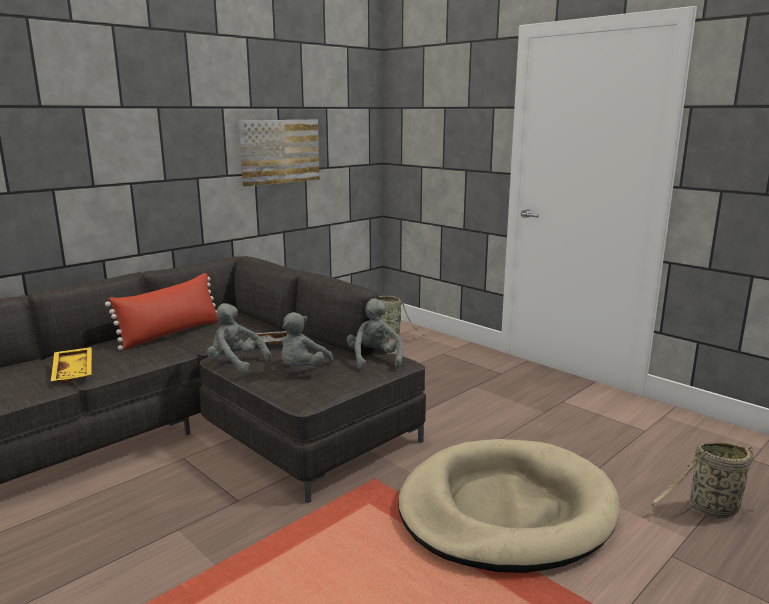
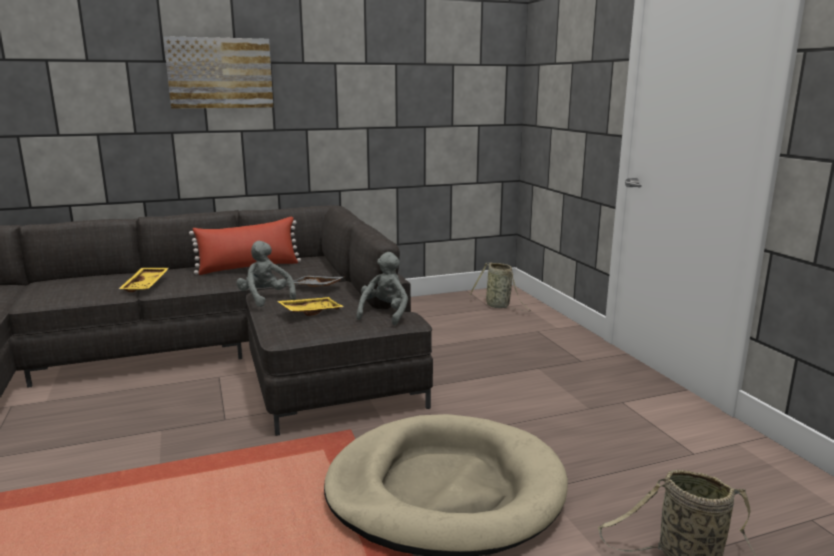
camera: 25 degrees right, 0 degrees up
picture [238,120,320,187] -> picture moved to [163,36,273,109]
grey plush toy [282,312,334,367] -> yellow tray [277,297,344,316]

